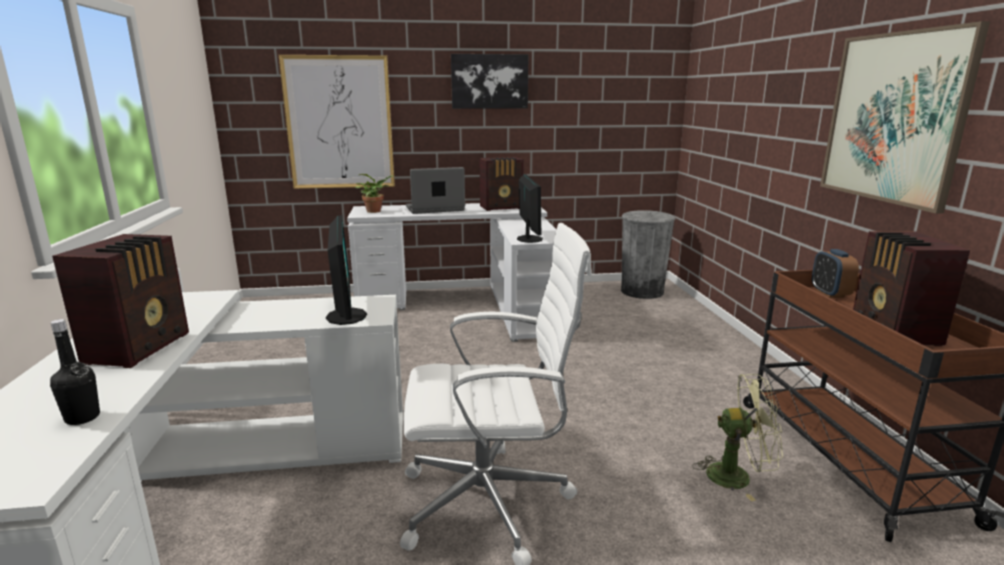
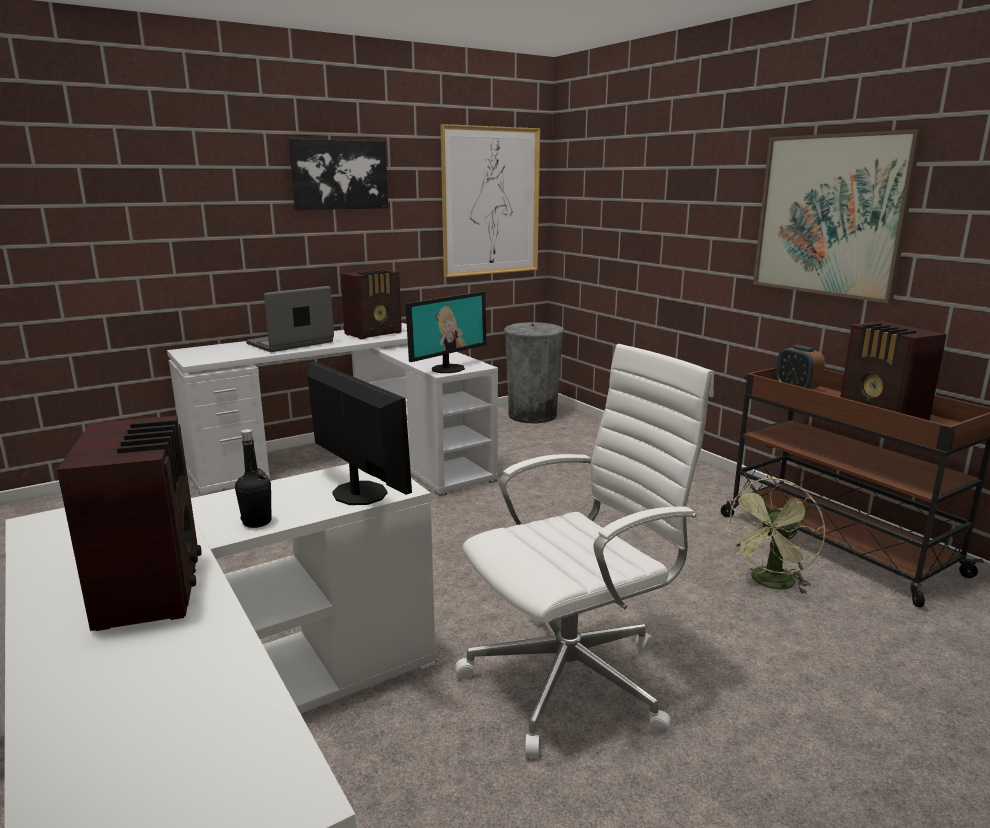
camera: 25 degrees left, 0 degrees up
black bottle [50,319,100,425] -> black bottle moved to [235,429,271,528]
picture [279,55,395,189] -> picture moved to [440,124,540,277]
potted plant [355,174,394,213] -> none
monitor [517,174,543,243] -> monitor turned 75 degrees clockwise [405,291,487,373]
green fan [692,374,783,501] -> green fan turned 150 degrees clockwise [724,478,825,595]

